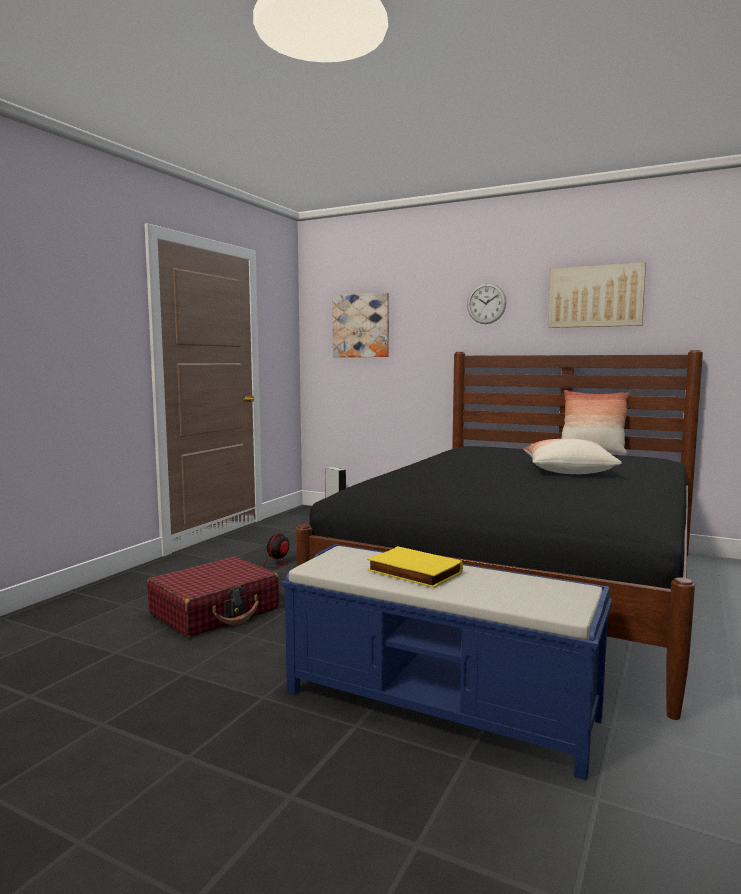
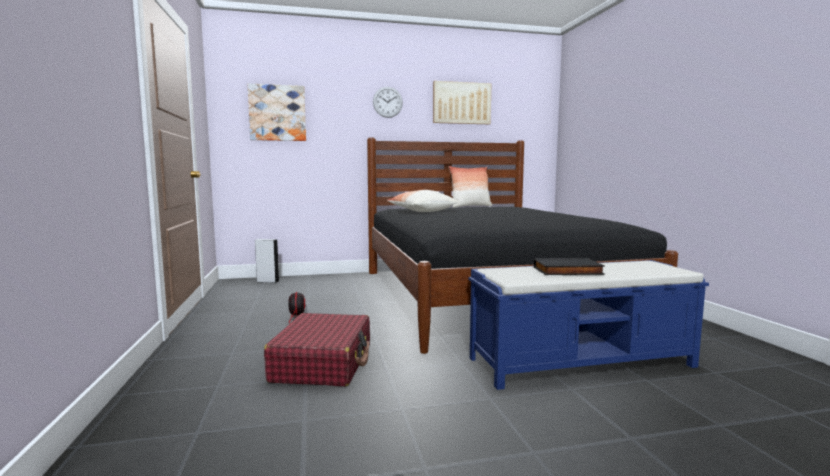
camera: 40 degrees left, 0 degrees up
yellow book [367,546,463,588] -> black book [534,258,605,275]
pillow [523,438,622,474] -> pillow moved to [387,190,458,212]

